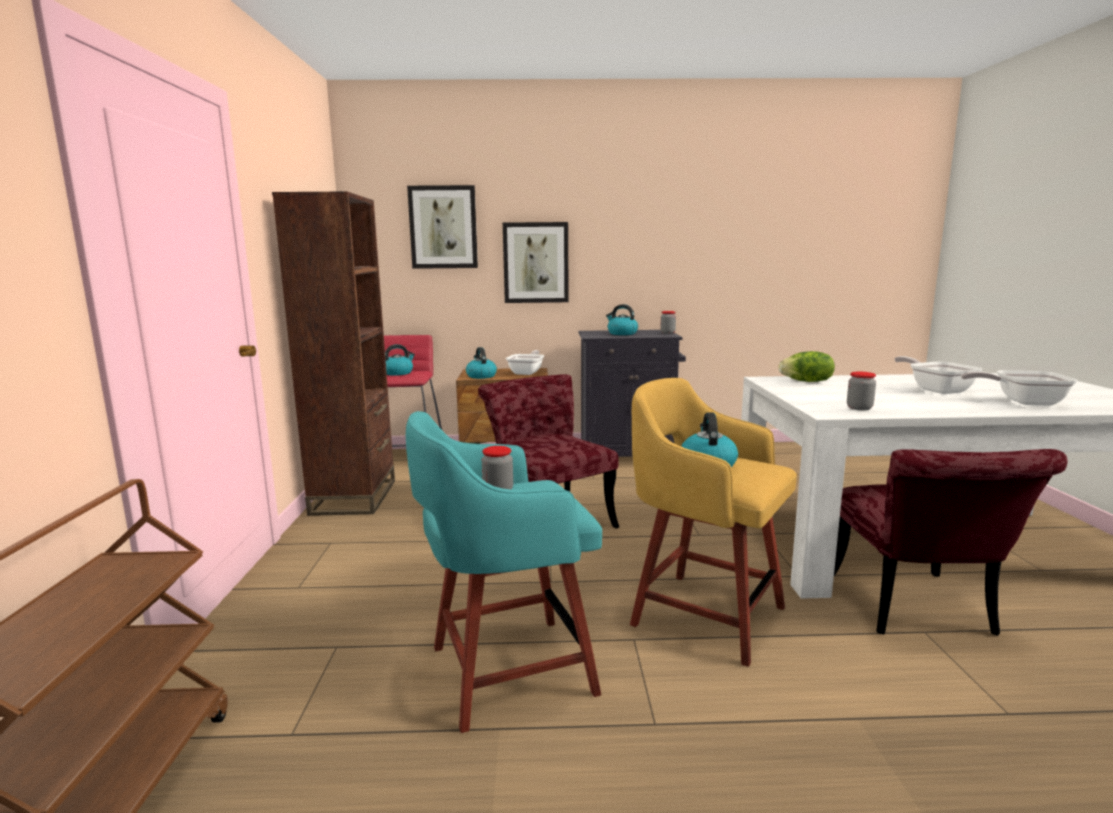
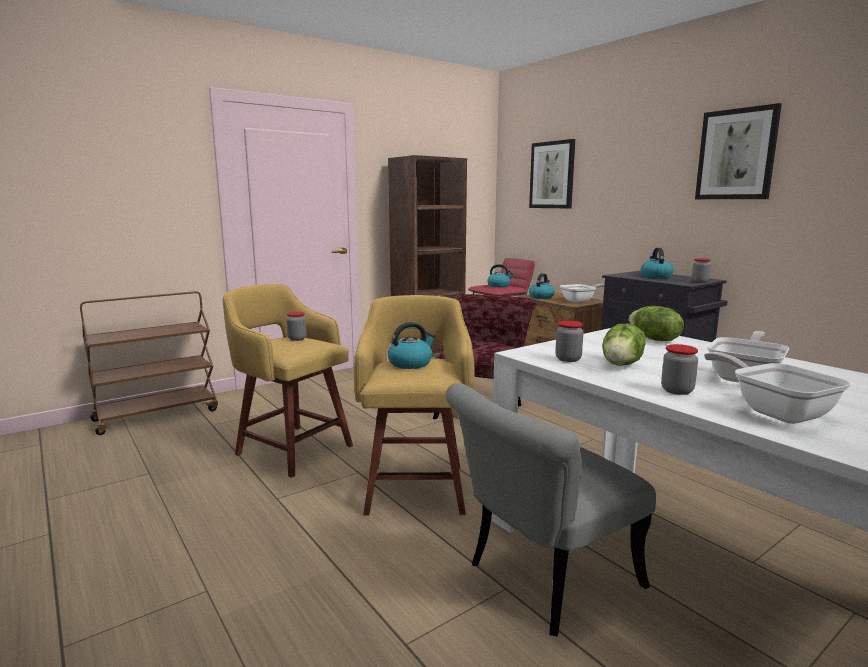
camera: 55 degrees right, 0 degrees up
turquoise stool [406,411,602,733] -> yellow stool [223,284,353,478]
picture [503,222,569,303] -> picture moved to [695,103,782,199]
red chair [834,449,1068,636] -> grey chair [446,383,656,637]
none -> lettuce [602,324,646,366]
none -> jar [661,344,698,395]

